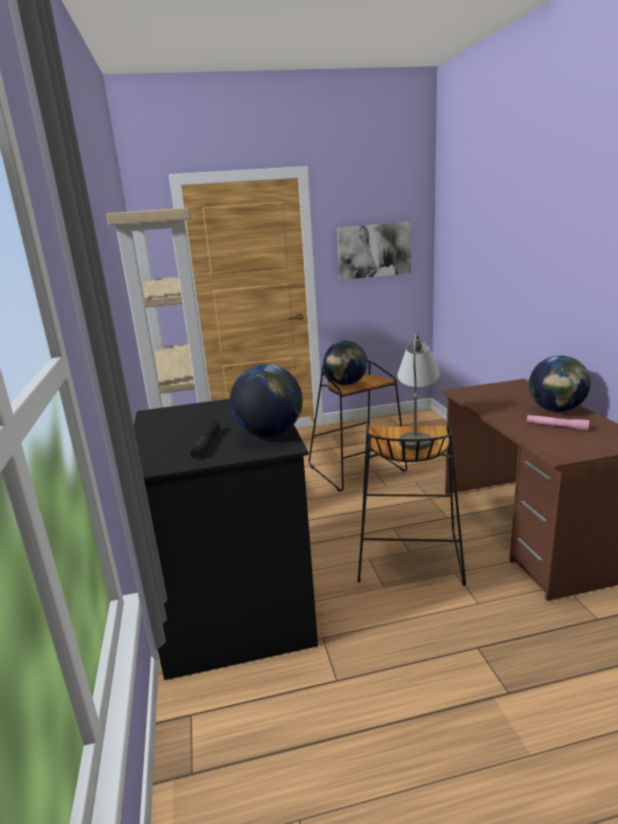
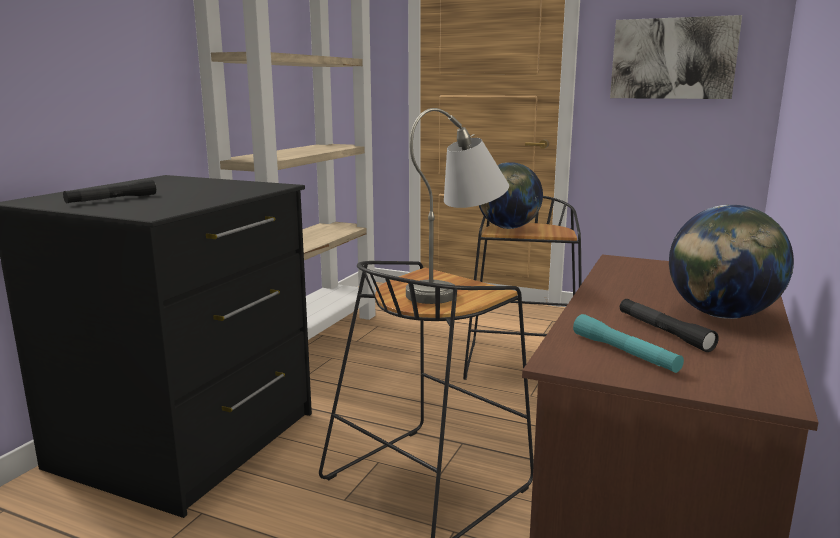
camera: 35 degrees right, 5 degrees down
globe [230,364,303,437] -> none
pink flashlight [527,415,589,431] -> black flashlight [620,299,719,352]
none -> turquoise flashlight [573,314,684,373]

